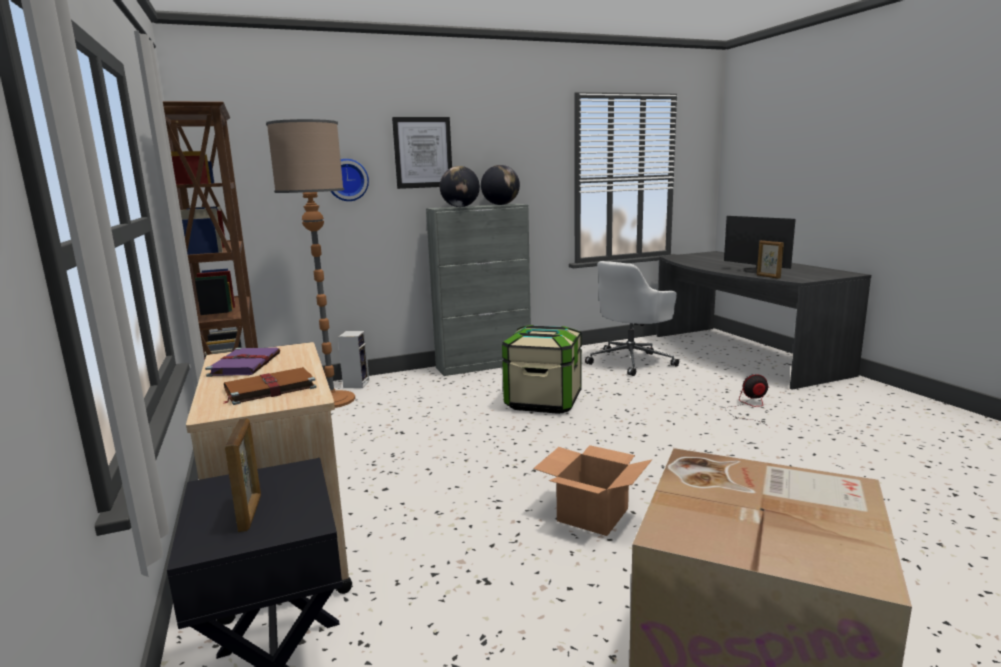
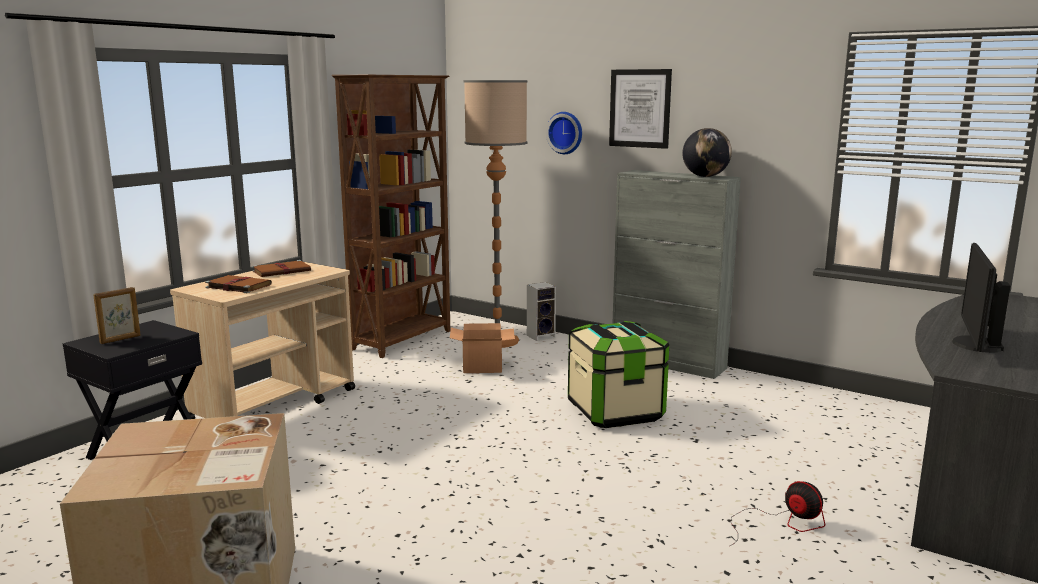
camera: 55 degrees right, 0 degrees up
purple book [205,347,280,377] -> brown book [252,260,311,277]
globe [440,166,480,207] -> none
cardboard box [533,445,652,536] -> cardboard box moved to [450,323,515,373]
white office chair [585,261,679,376] -> none
picture frame [757,240,784,279] -> none

